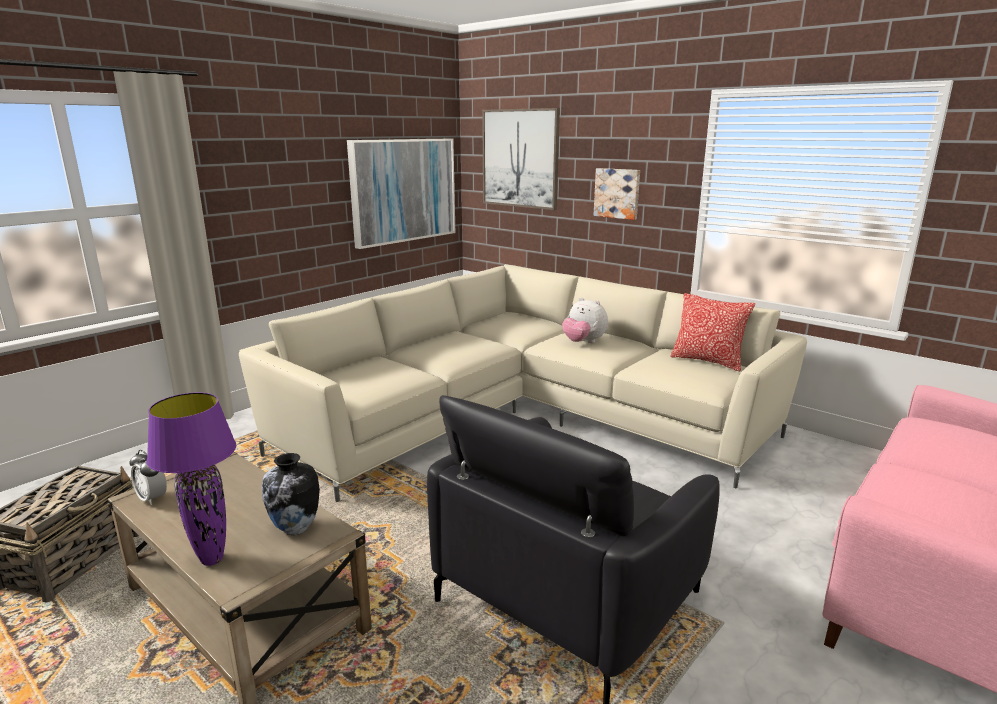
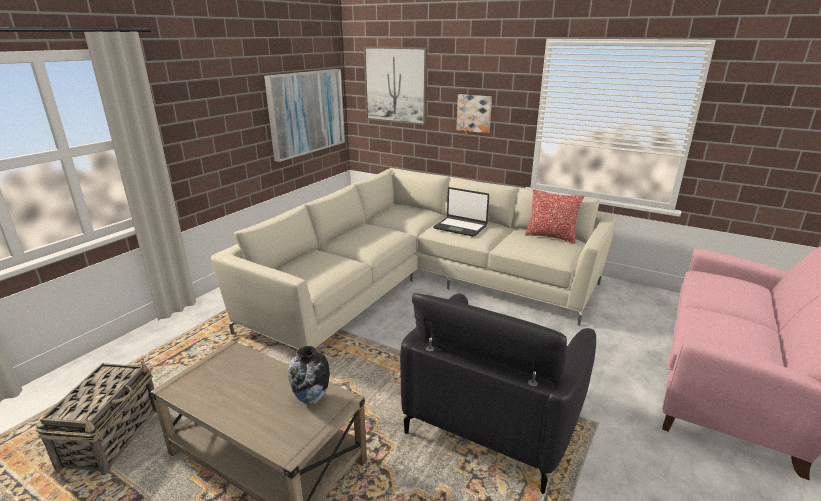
camera: 10 degrees left, 5 degrees up
alarm clock [129,450,167,505] -> none
purple table lamp [147,392,236,566] -> none
plush toy [562,297,608,343] -> laptop [433,187,489,237]

